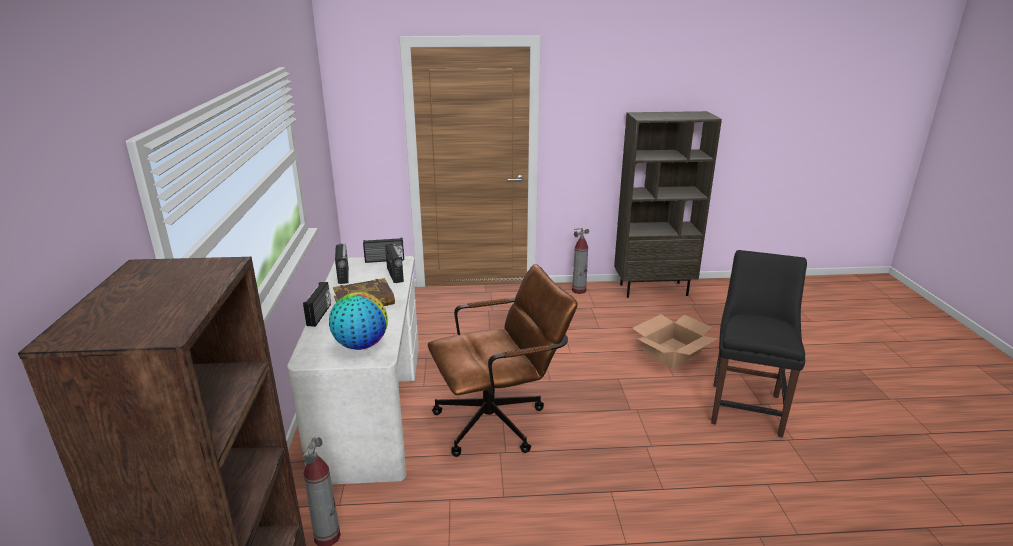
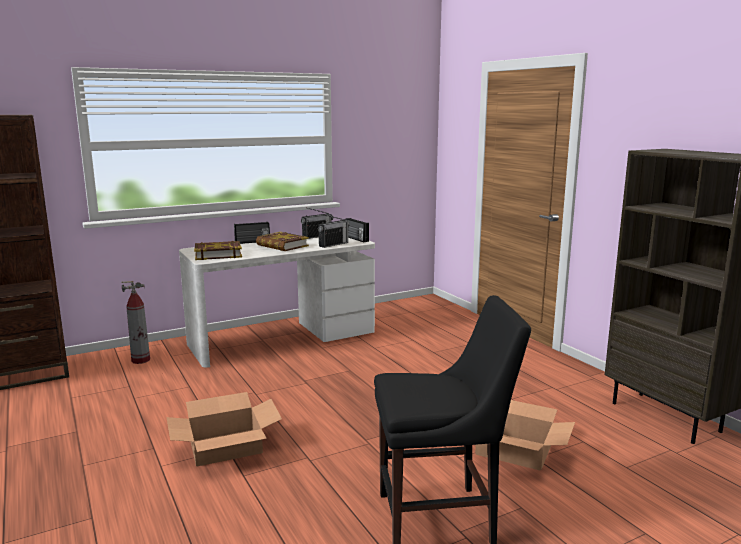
camera: 65 degrees right, 10 degrees down
globe [329,292,388,350] -> book [194,241,242,260]
brown office chair [428,264,578,457] -> none
fire extinguisher [572,228,589,294] -> none
none -> cardboard box [166,392,282,466]

